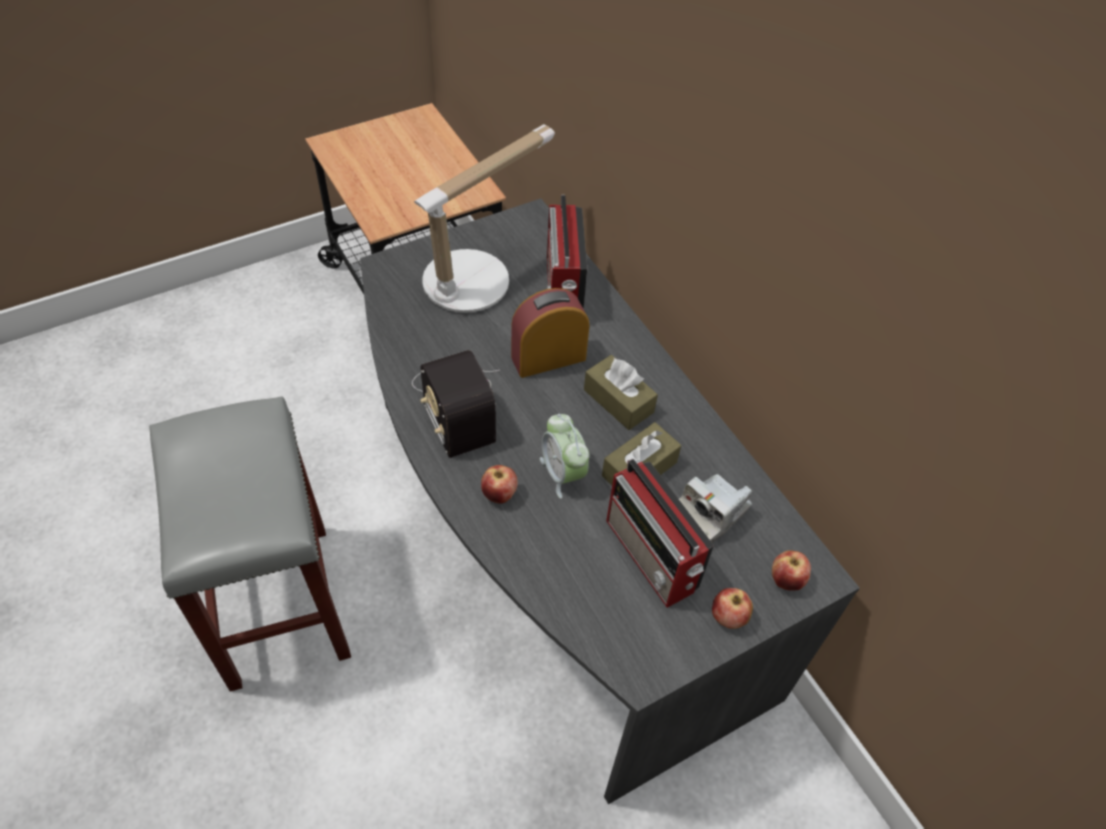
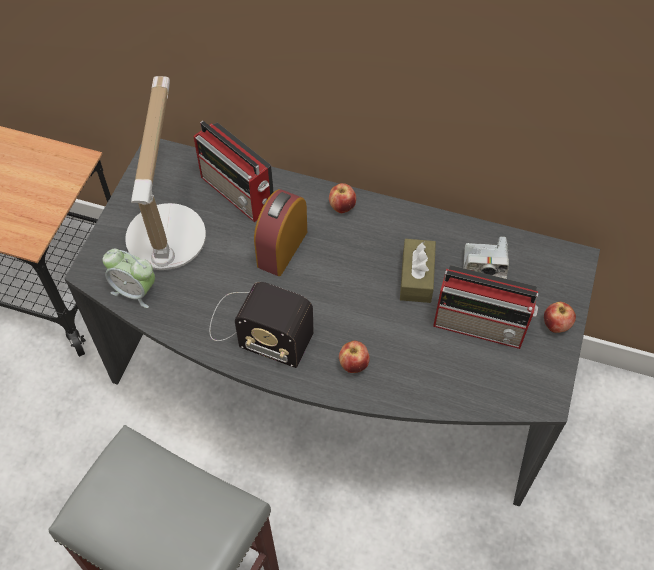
camera: 40 degrees left, 5 degrees up
alarm clock [540,414,589,499] -> alarm clock moved to [102,249,155,308]
brown tissue box [584,355,658,430] -> none
apple [772,550,811,591] -> apple moved to [329,183,356,213]

